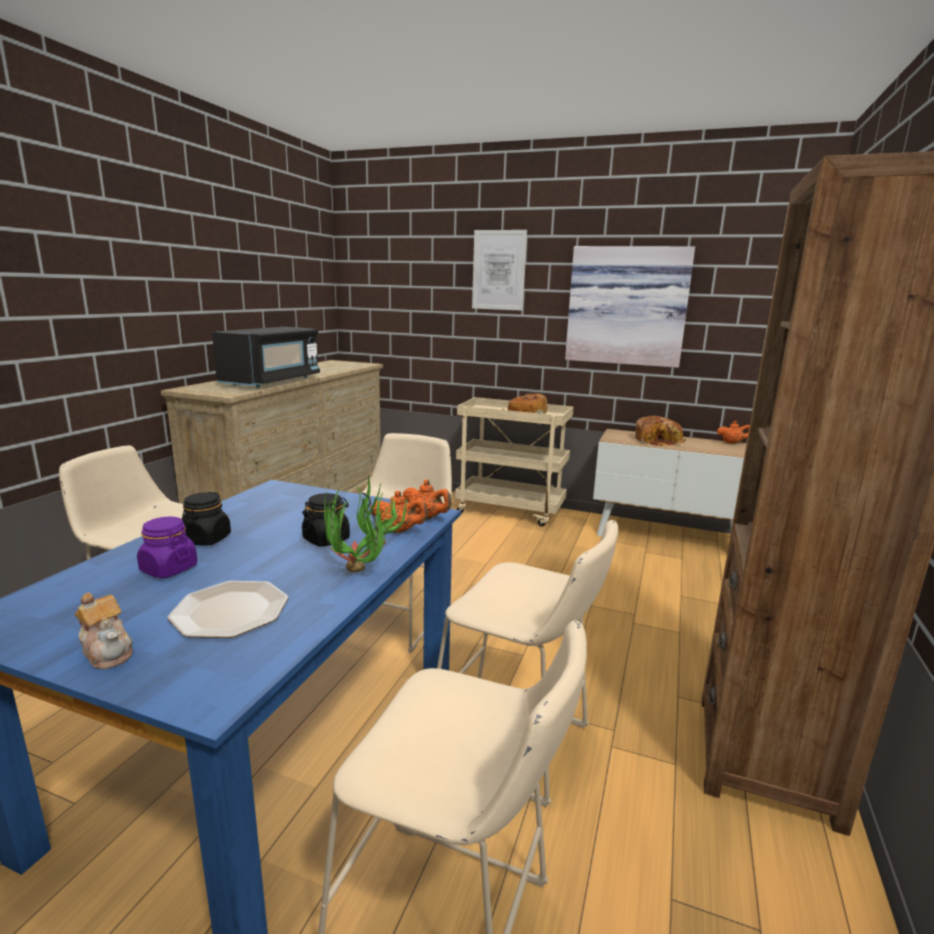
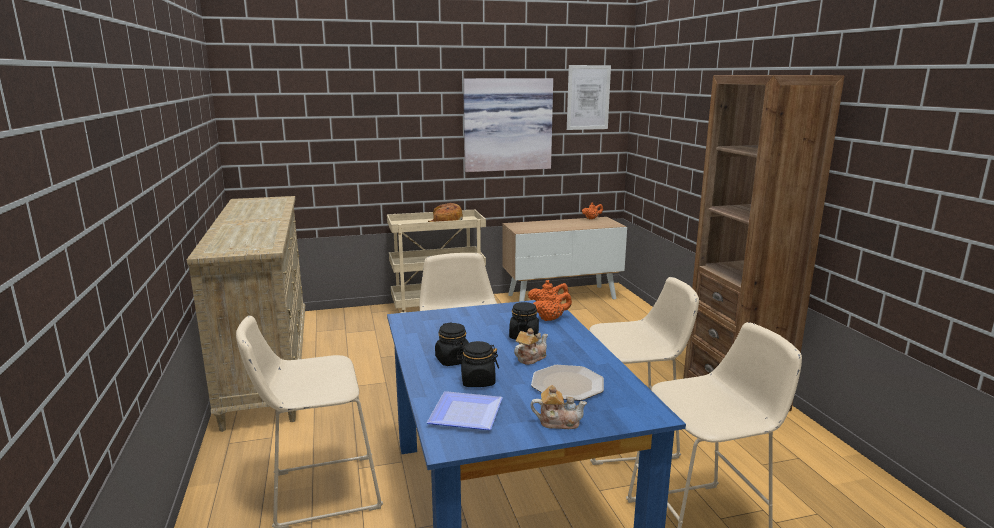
camera: 35 degrees left, 0 degrees up
purple jar [137,517,197,578] -> black jar [456,341,499,387]
black microwave [212,327,320,388] -> none
potted plant [324,475,408,572] -> none
picture [472,230,527,311] -> picture moved to [567,65,611,130]
bread [635,416,686,446] -> none
none -> plate [427,391,503,430]
none -> teapot [514,328,548,365]

